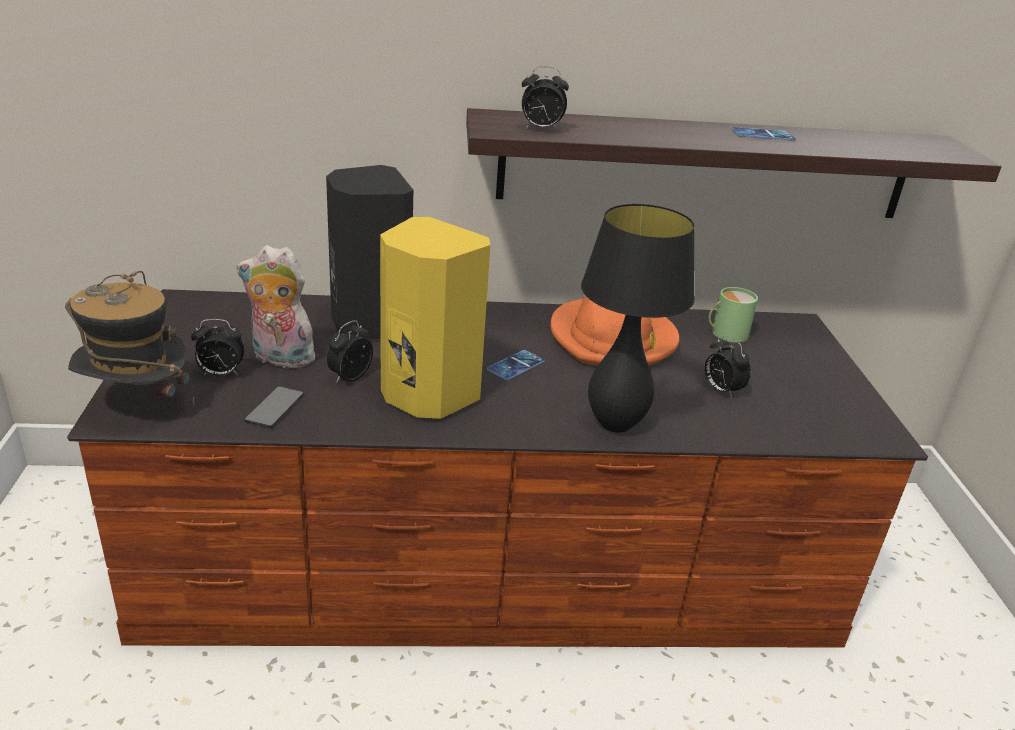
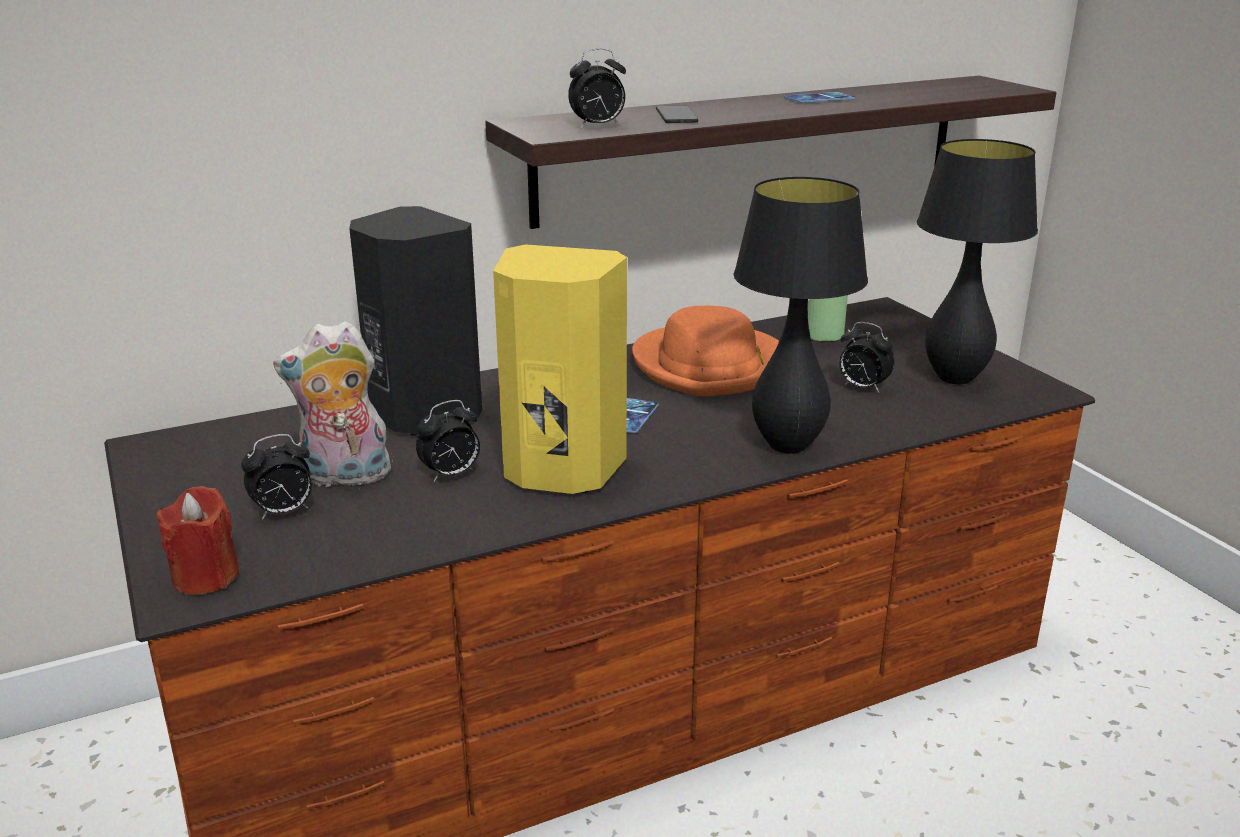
camera: 20 degrees left, 5 degrees down
hat [65,271,194,406] -> red candle [157,486,240,595]
phone [244,386,304,428] -> phone moved to [656,106,698,123]
alarm clock [327,320,373,383] -> alarm clock turned 135 degrees counterclockwise [416,400,480,482]
none -> black table lamp [917,139,1038,384]

